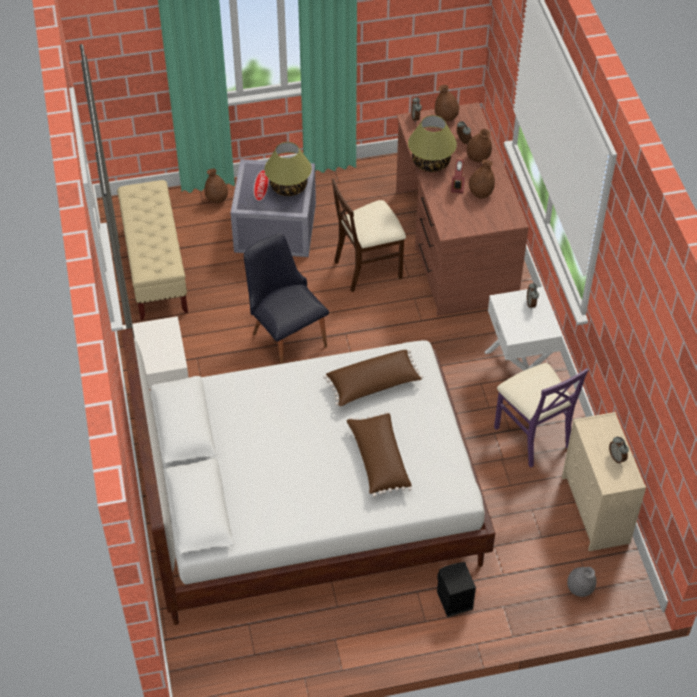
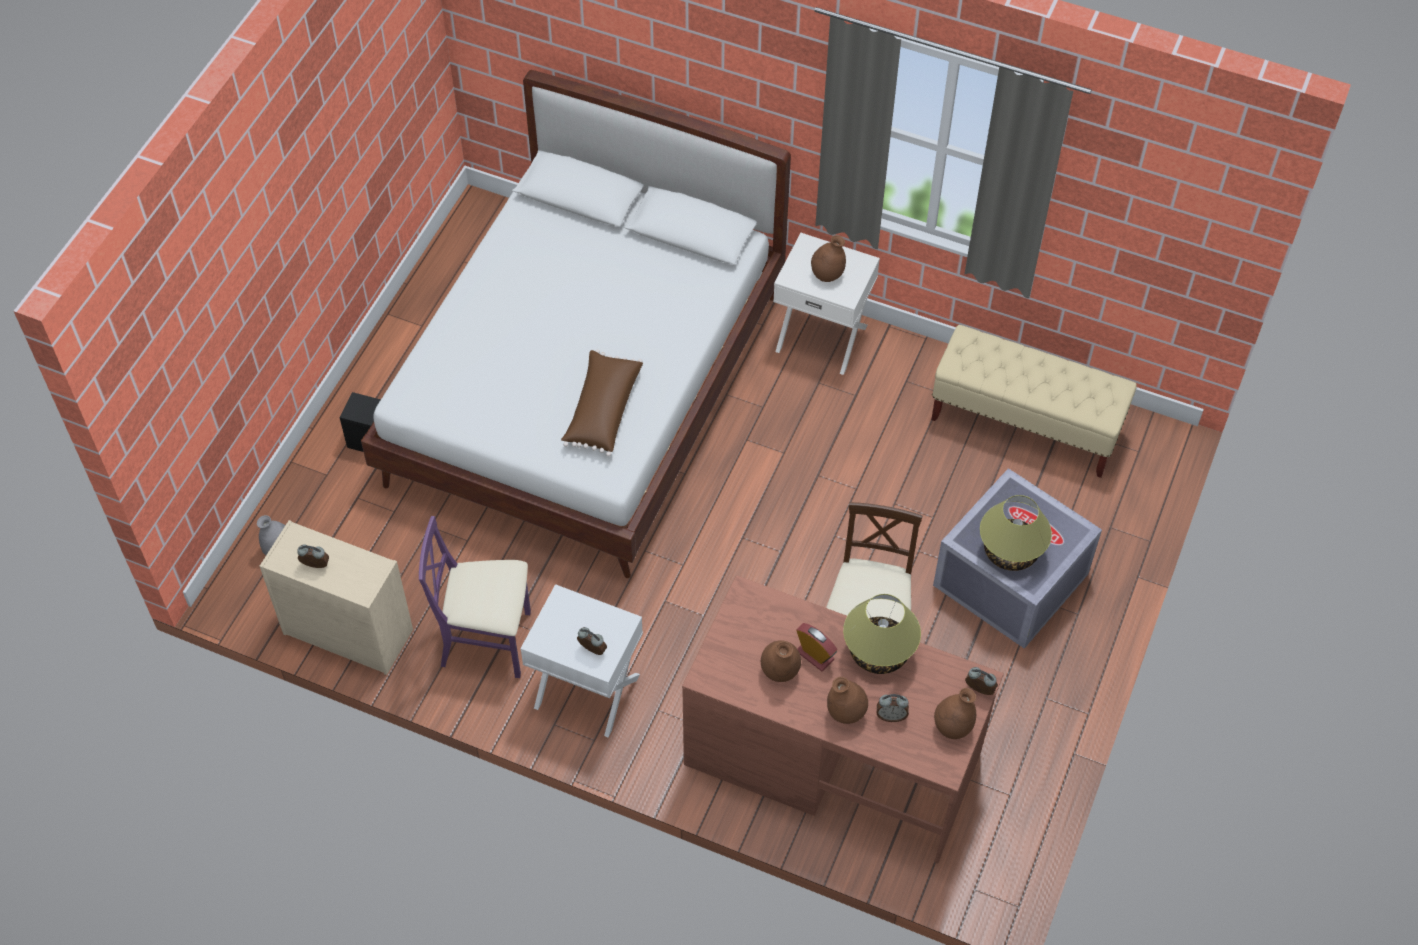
camera: 125 degrees right, 5 degrees up
brown vase [205,169,228,203] -> brown vase moved to [811,235,846,282]
black chair [244,234,329,364] -> none
brown pillow [347,411,412,497] -> none

